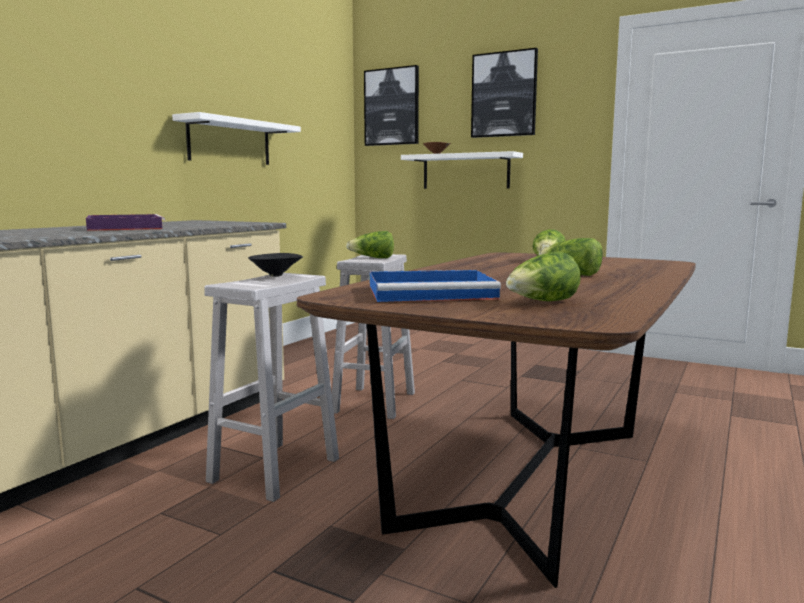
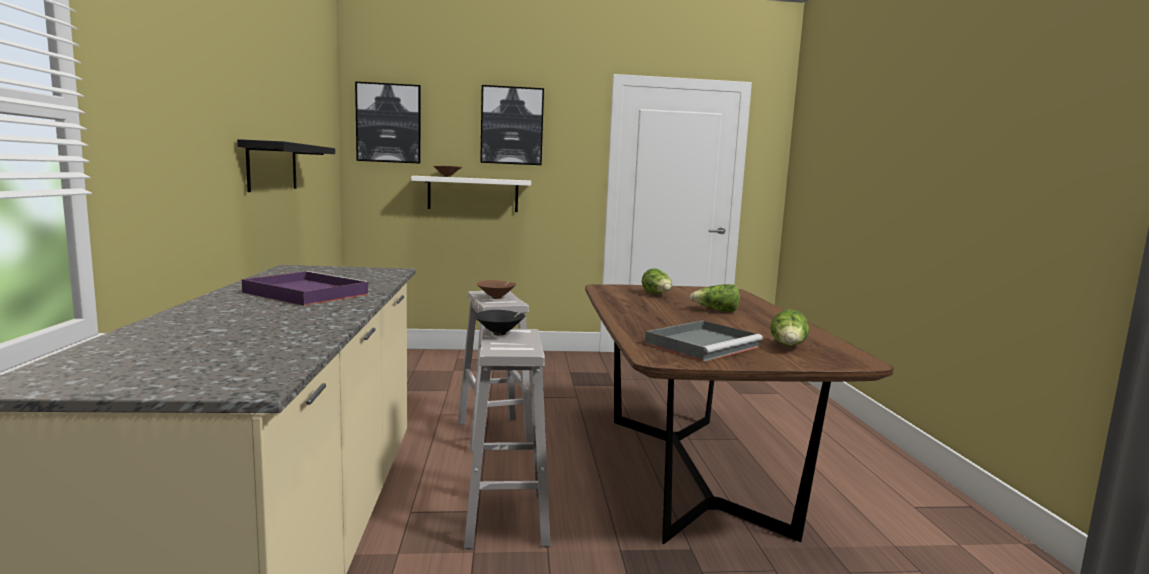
camera: 35 degrees left, 0 degrees up
white shelf [172,112,301,165] -> black shelf [237,139,335,192]
lettuce [346,231,394,258] -> brown bowl [477,280,516,299]
blue tray [370,270,501,302] -> grey tray [645,320,763,361]

